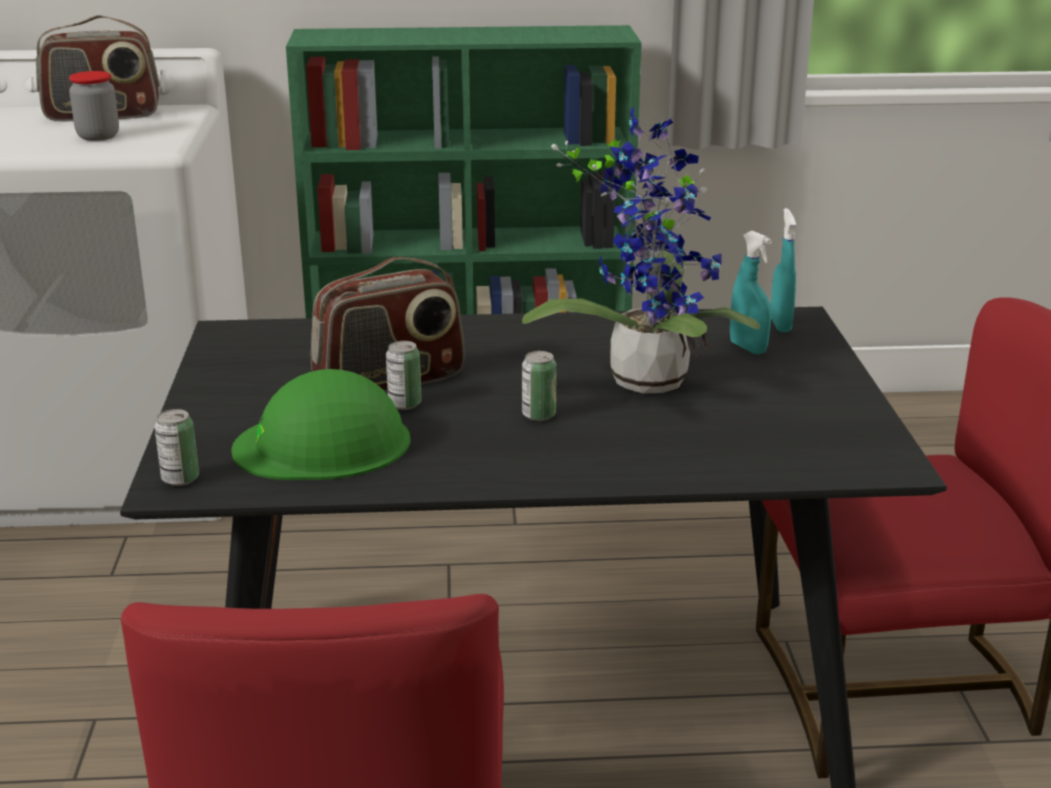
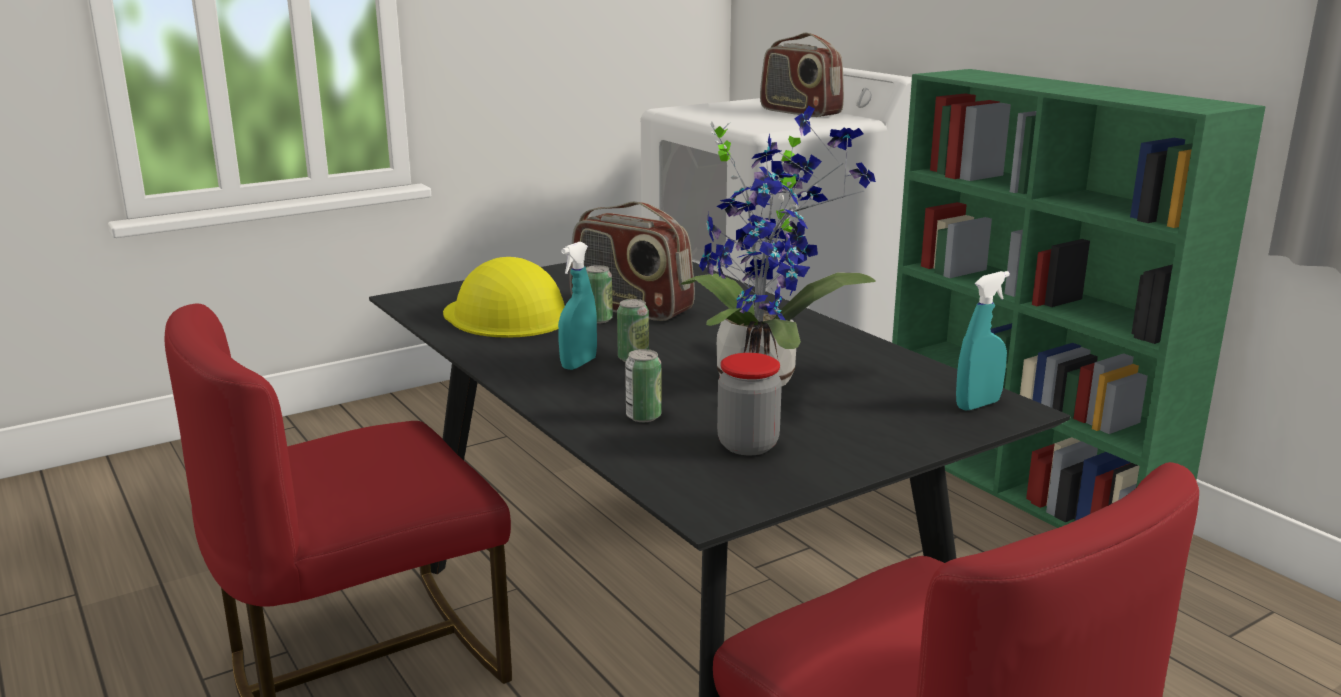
camera: 60 degrees right, 5 degrees down
jar [69,71,119,141] -> jar moved to [717,353,782,455]
can [154,409,199,486] -> can moved to [625,349,662,422]
green hard hat [231,369,411,480] -> yellow hard hat [443,257,565,338]
turquoise spray bottle [730,231,772,354] -> turquoise spray bottle moved to [558,242,597,370]

